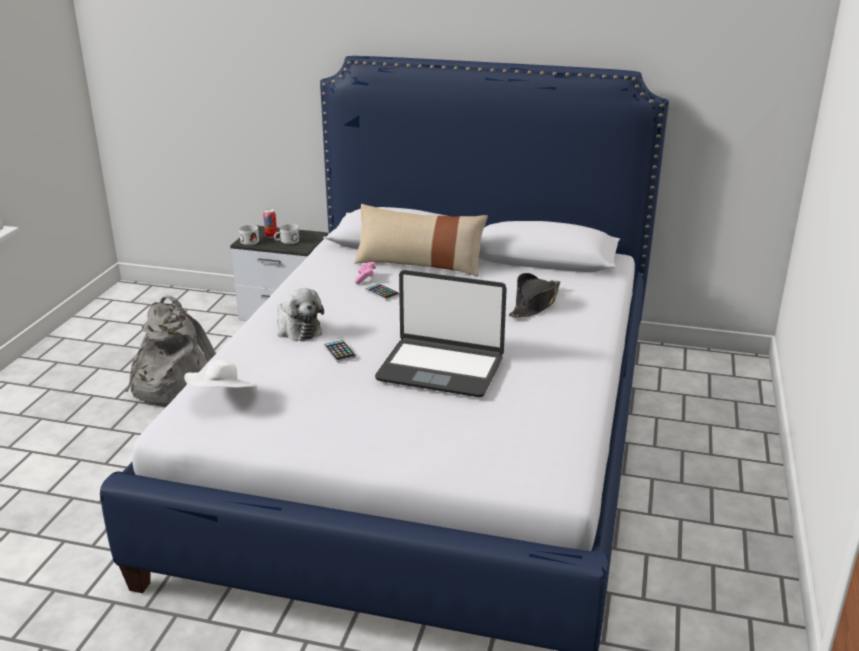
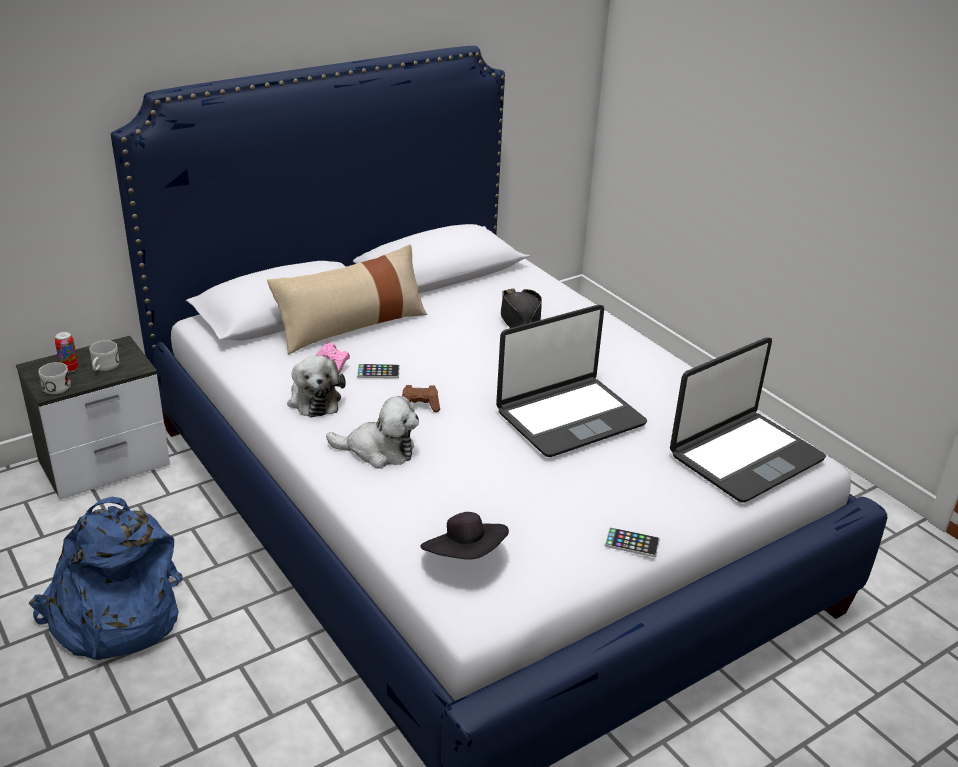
camera: 50 degrees left, 5 degrees up
grey backpack [125,295,216,406] -> blue backpack [29,497,183,660]
white hat [184,360,257,388] -> black hat [420,512,509,559]
phone [324,340,357,362] -> phone moved to [605,527,660,557]
none -> plush toy [287,356,346,417]
none -> brown game controller [402,385,440,412]
none -> laptop [670,337,826,503]

